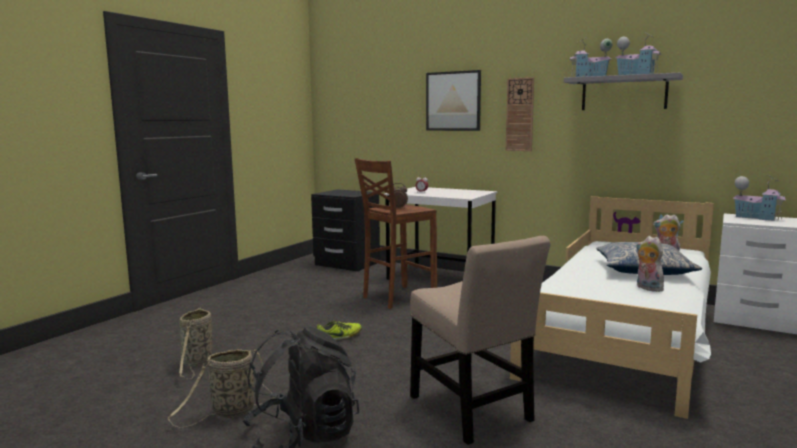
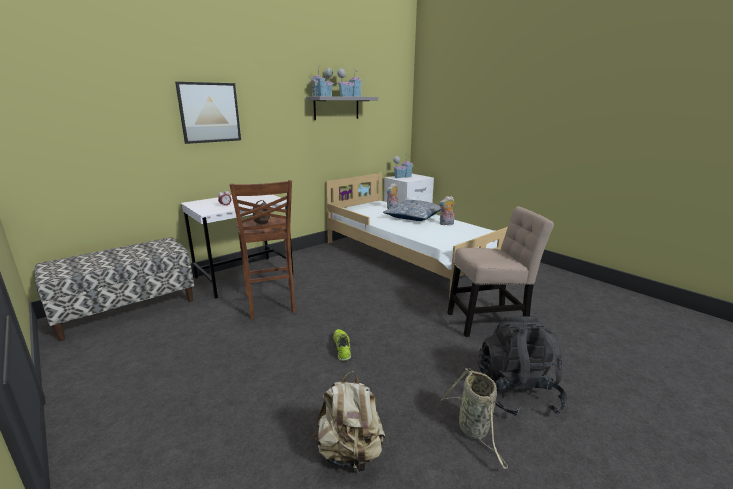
camera: 70 degrees left, 10 degrees up
basket [179,307,212,379] -> beige backpack [313,371,386,473]
black nightstand [311,189,380,271] -> bench [34,237,194,341]
wall clock [506,77,534,151] -> none

